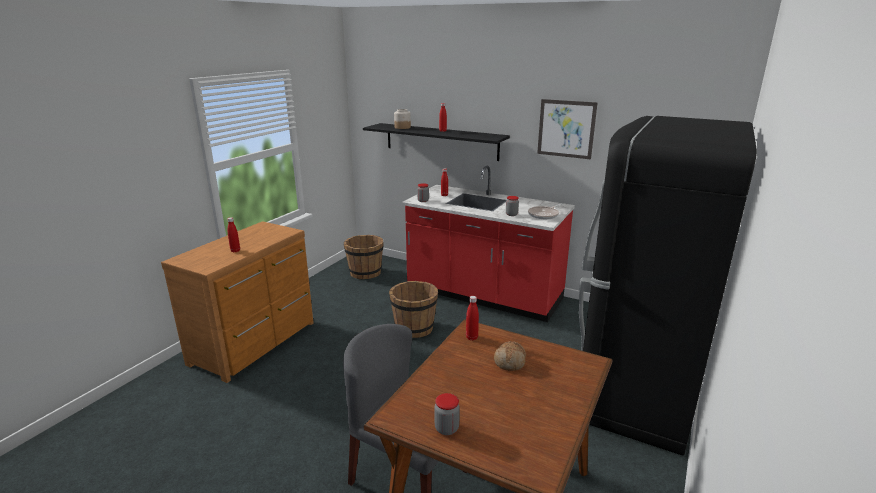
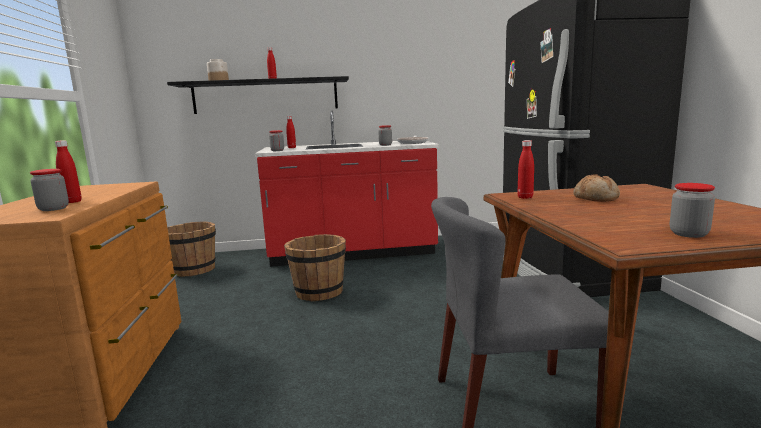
camera: 35 degrees left, 10 degrees down
picture [537,99,598,159] -> none
none -> jar [30,169,69,211]

